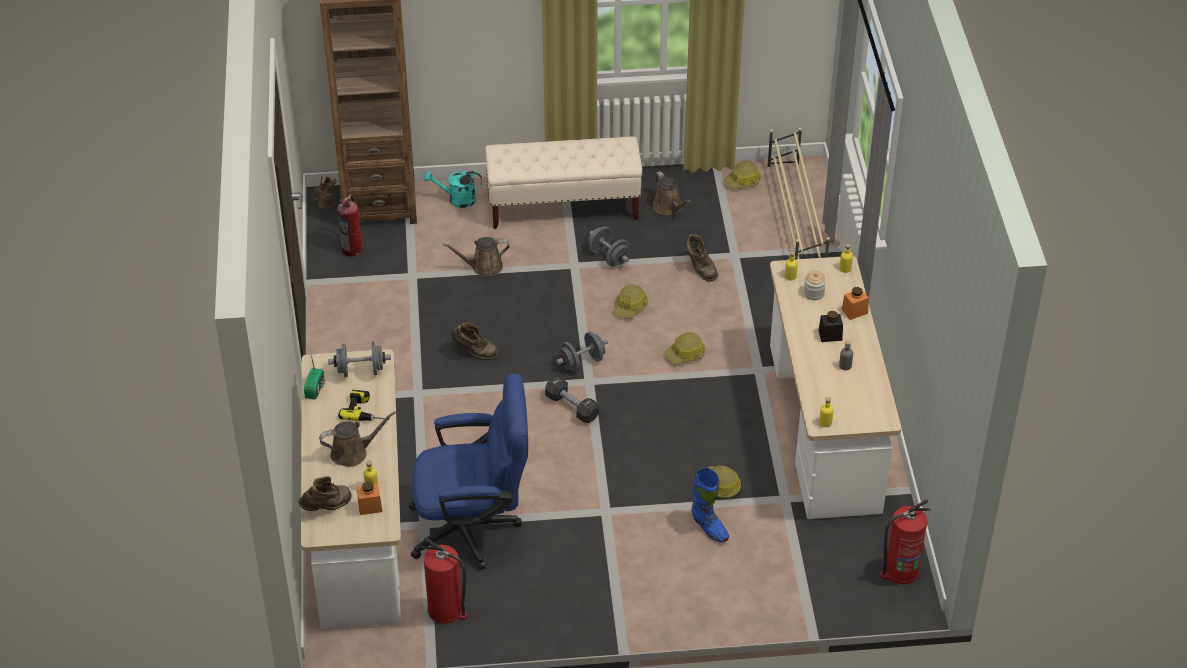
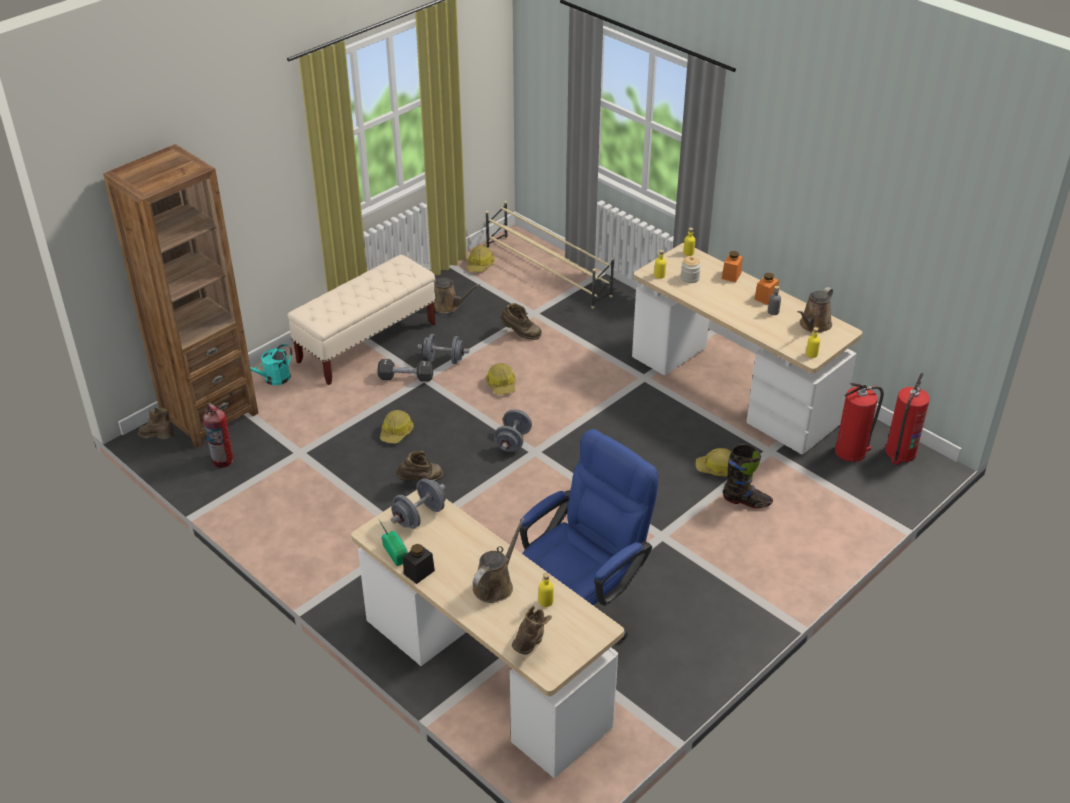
camera: 40 degrees left, 5 degrees down
power drill [338,390,390,421] -> none
orange jar [357,481,382,515] -> orange jar moved to [754,273,779,305]
fire extinguisher [421,537,468,624] -> fire extinguisher moved to [835,383,884,462]
brown watering can [443,237,510,276] -> brown watering can moved to [798,287,833,333]
black dumbbell [545,376,599,423] -> black dumbbell moved to [378,359,433,382]
hard hat [664,332,705,364] -> hard hat moved to [380,410,414,444]
blue boot [691,468,729,542] -> black boot [723,444,773,508]
black jar [818,311,843,342] -> black jar moved to [403,544,435,584]

